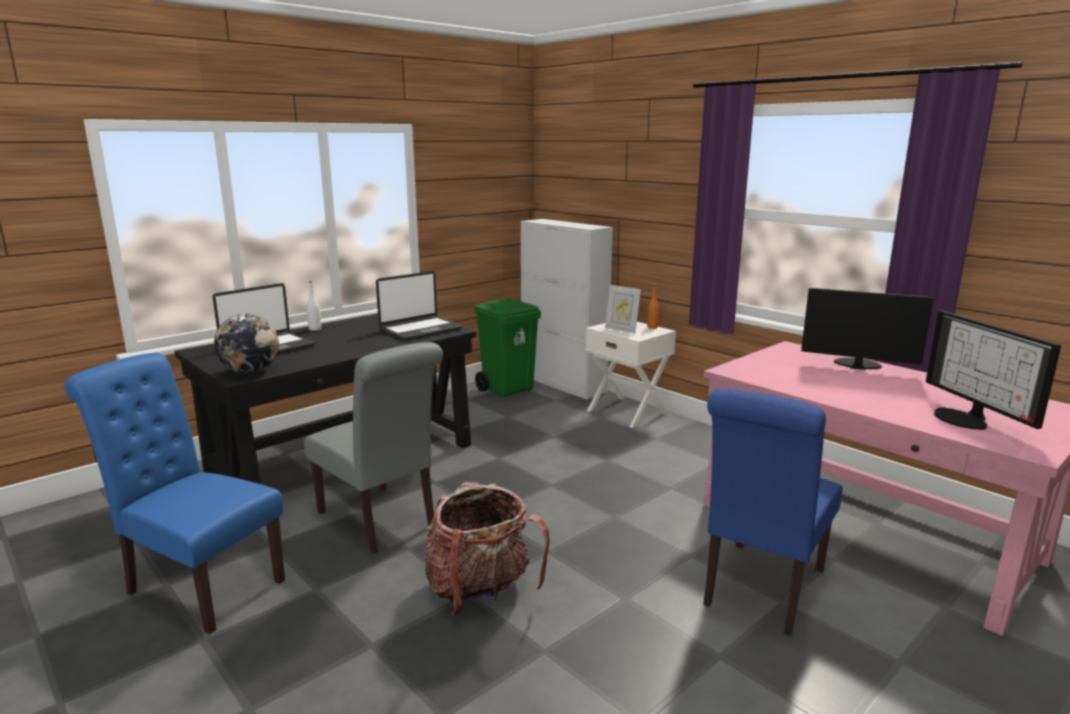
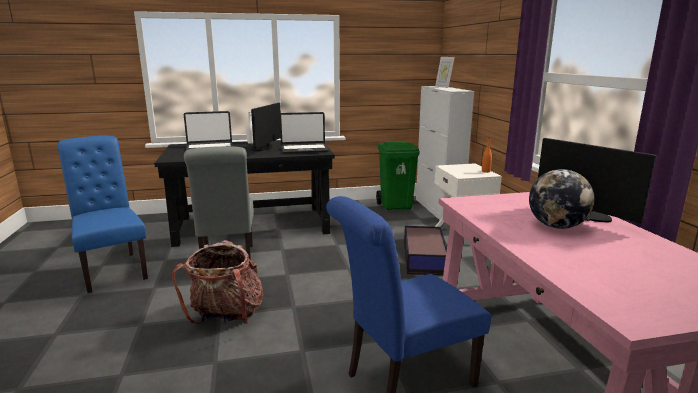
camera: 30 degrees right, 0 degrees up
globe [214,314,279,374] -> globe moved to [529,169,594,229]
picture frame [605,285,641,333] -> picture frame moved to [435,57,455,88]
monitor [926,311,1061,430] -> monitor moved to [251,103,281,151]
none -> storage box [404,226,447,276]

